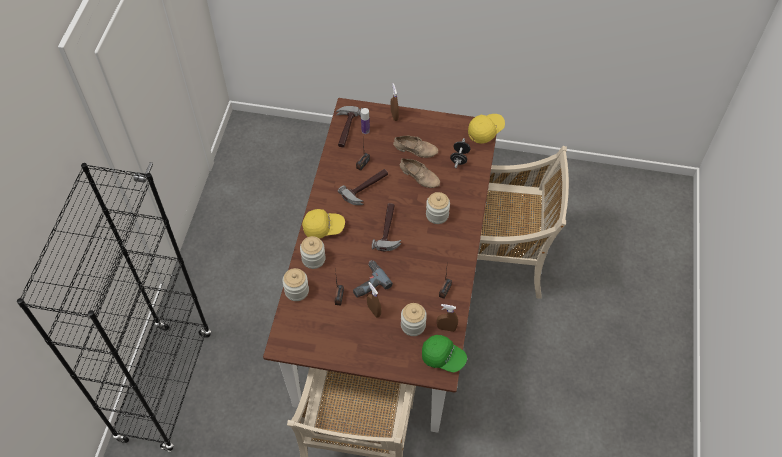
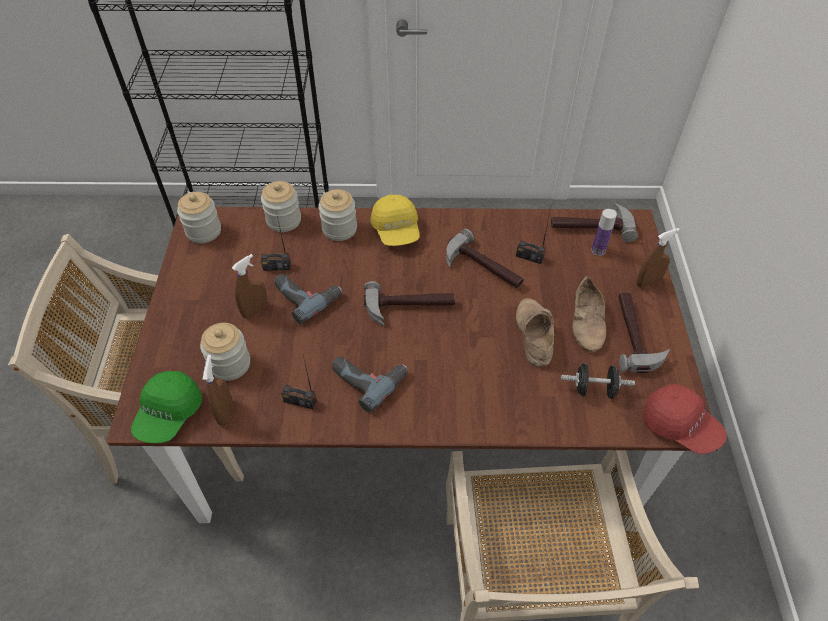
camera: 80 degrees right, 5 degrees down
beige shoe [399,158,440,188] -> beige shoe turned 150 degrees clockwise [516,298,554,367]
jar [426,192,450,224] -> jar moved to [177,192,221,243]
yellow cap [468,114,505,144] -> red cap [643,384,727,454]
none -> power drill [331,356,407,413]
none -> hammer [618,292,670,373]

